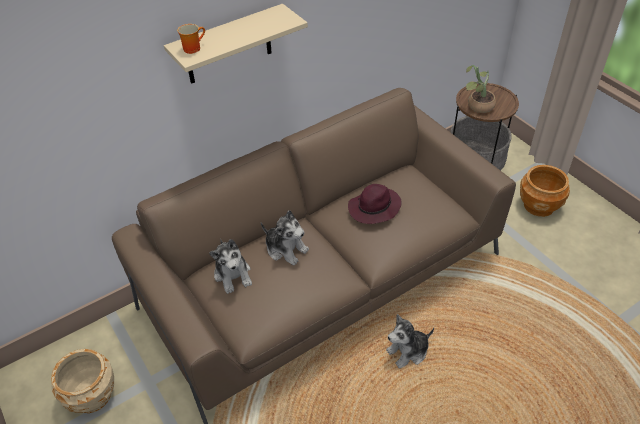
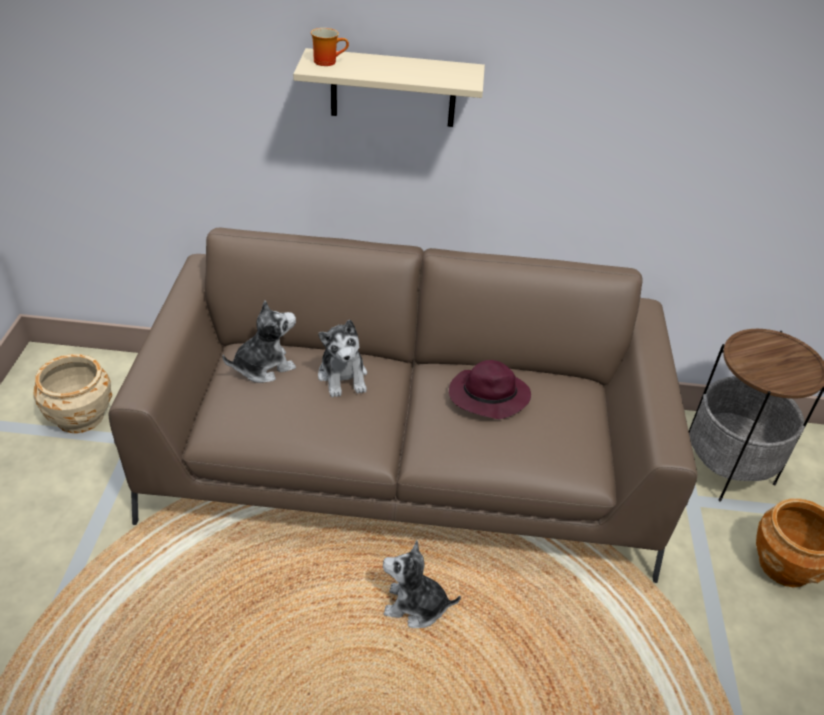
camera: 35 degrees right, 5 degrees down
plush toy [209,239,252,294] -> plush toy turned 135 degrees counterclockwise [222,300,296,383]
potted plant [466,65,496,113] -> none

